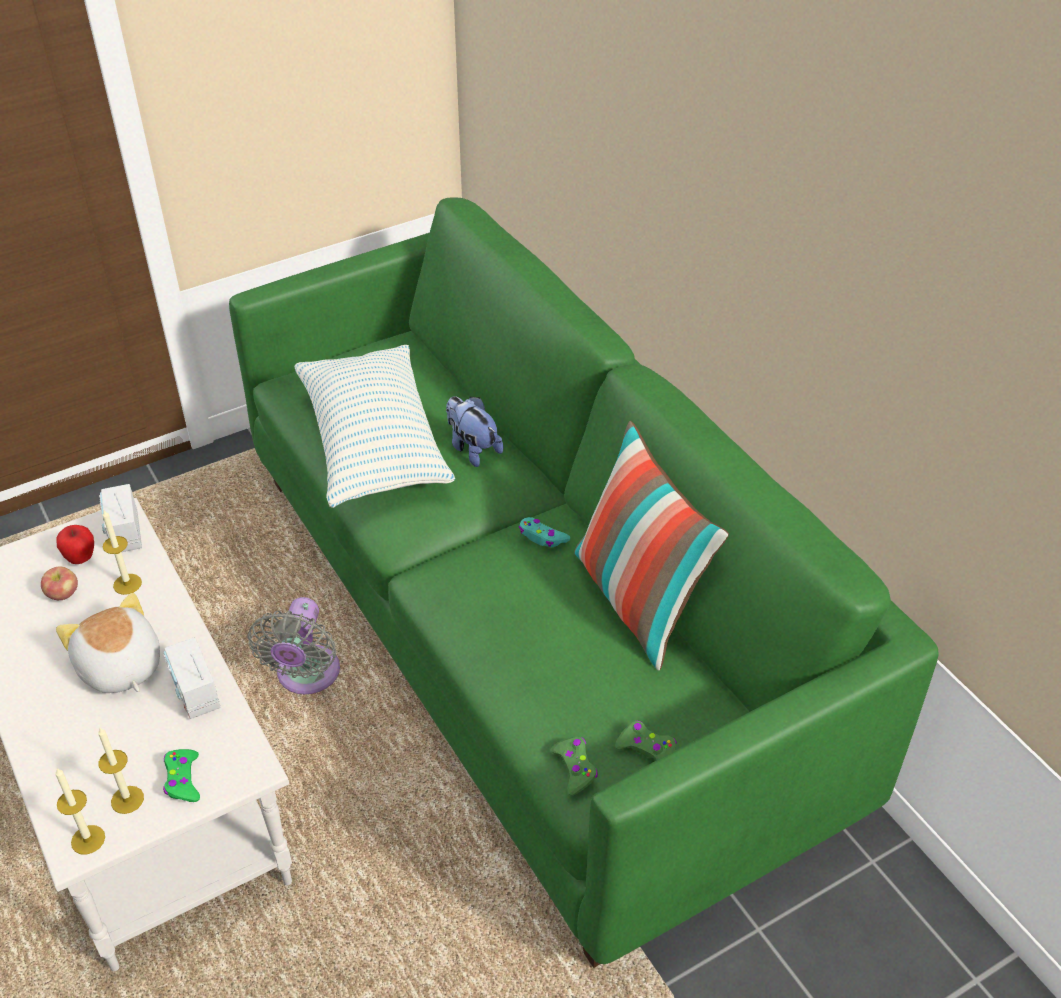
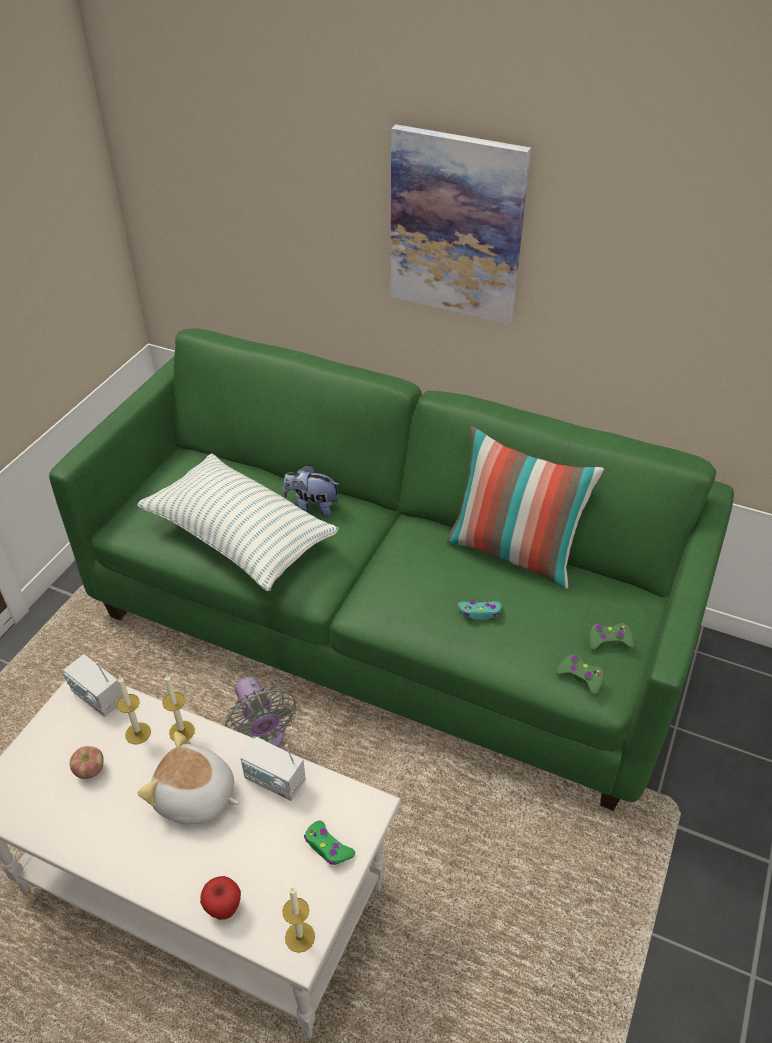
camera: 35 degrees left, 0 degrees up
apple [57,525,94,564] -> apple moved to [200,876,241,920]
candle [98,728,144,814] -> candle moved to [163,674,195,741]
turquoise game controller [519,517,571,547] -> turquoise game controller moved to [458,601,502,620]
none -> picture [391,124,531,324]

